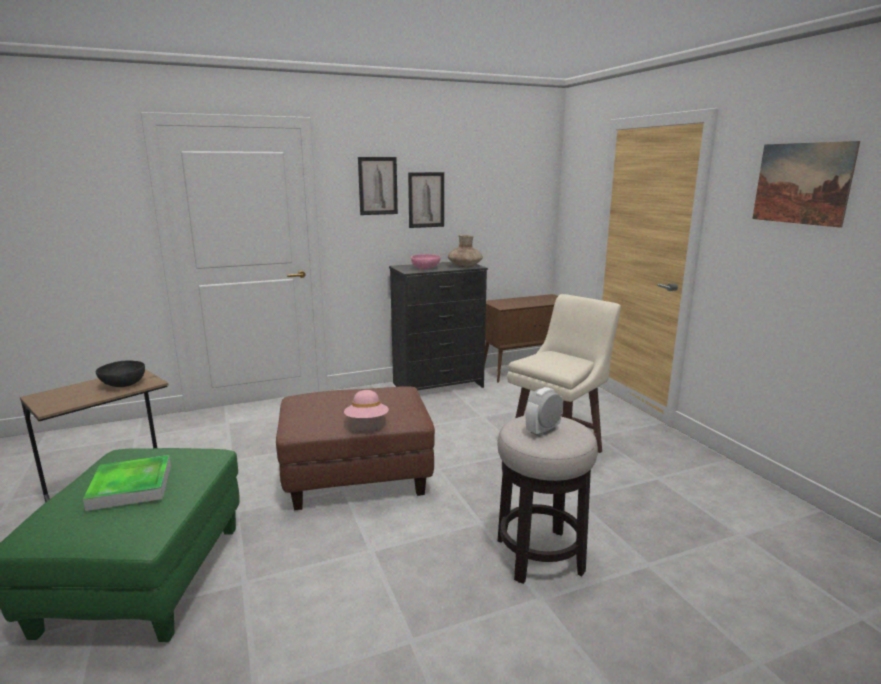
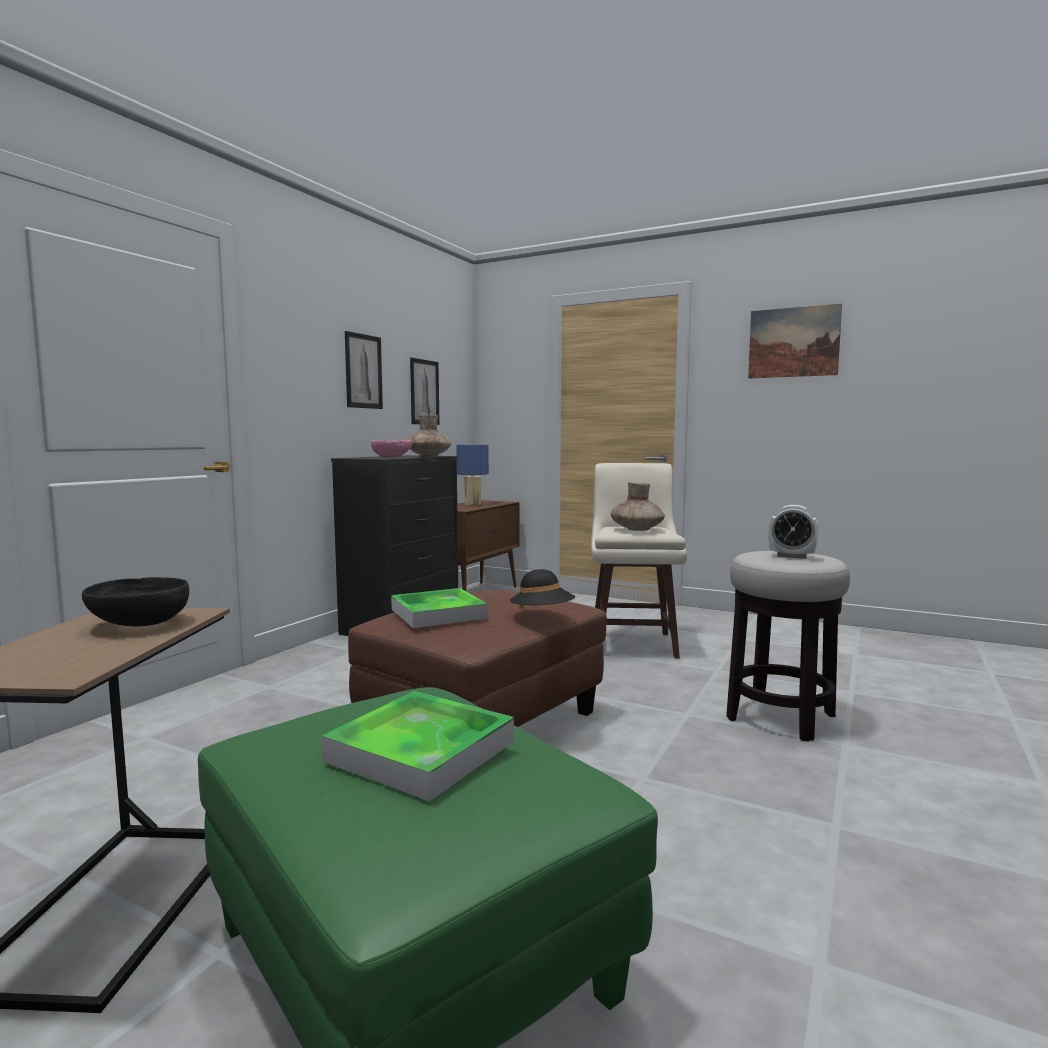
camera: 40 degrees left, 10 degrees down
pink hat [344,390,389,418] -> black hat [509,569,575,608]
picture [358,157,398,215] -> picture moved to [410,358,440,425]
alarm clock [526,387,563,437] -> alarm clock turned 75 degrees counterclockwise [768,505,819,559]
none -> tray [391,588,488,628]
none -> blue table lamp [456,444,489,505]
none -> brown vase [610,482,665,531]

